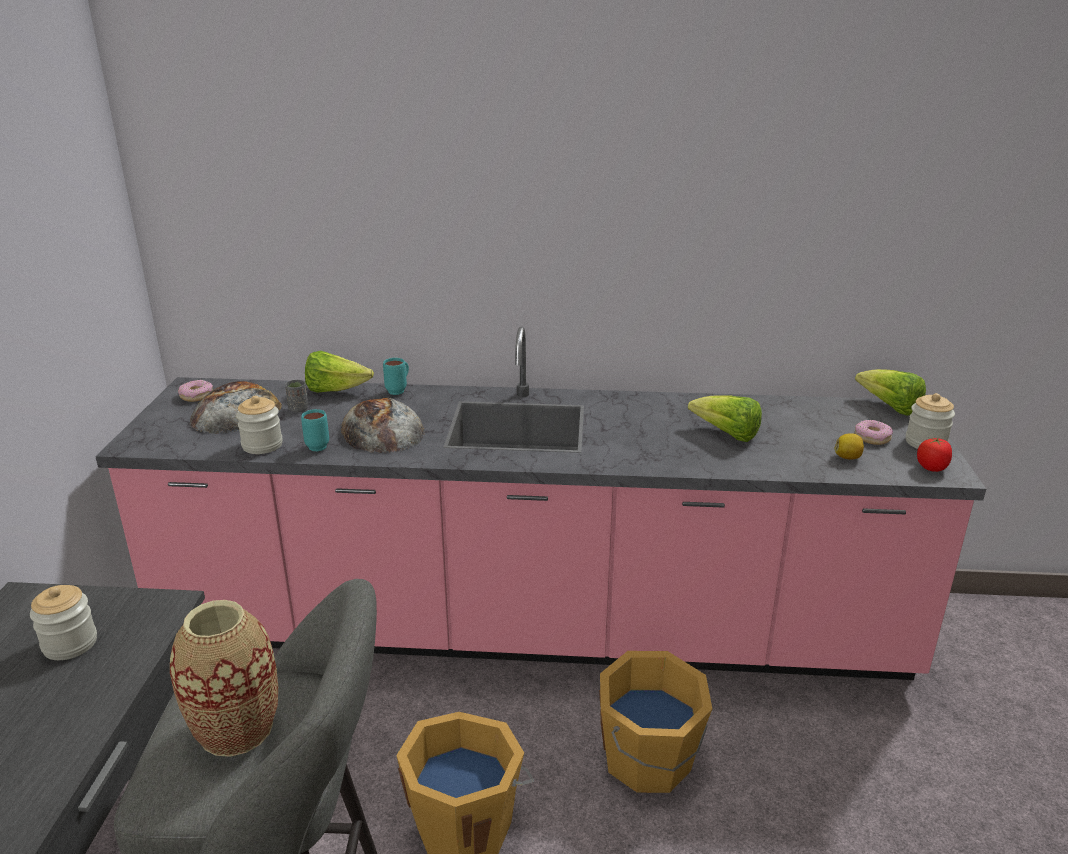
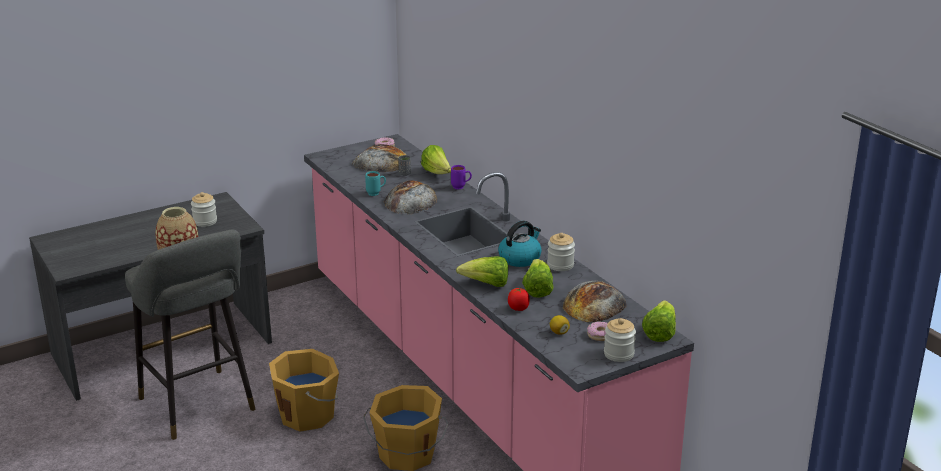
camera: 55 degrees right, 0 degrees up
jar [236,396,283,454] -> jar moved to [547,233,575,271]
turquoise mug [383,358,409,395] -> purple mug [451,165,472,190]
tomato [917,437,952,472] -> tomato moved to [508,287,530,311]
none -> lettuce [456,256,508,287]
none -> kettle [498,221,542,267]
none -> bread [563,281,626,322]

